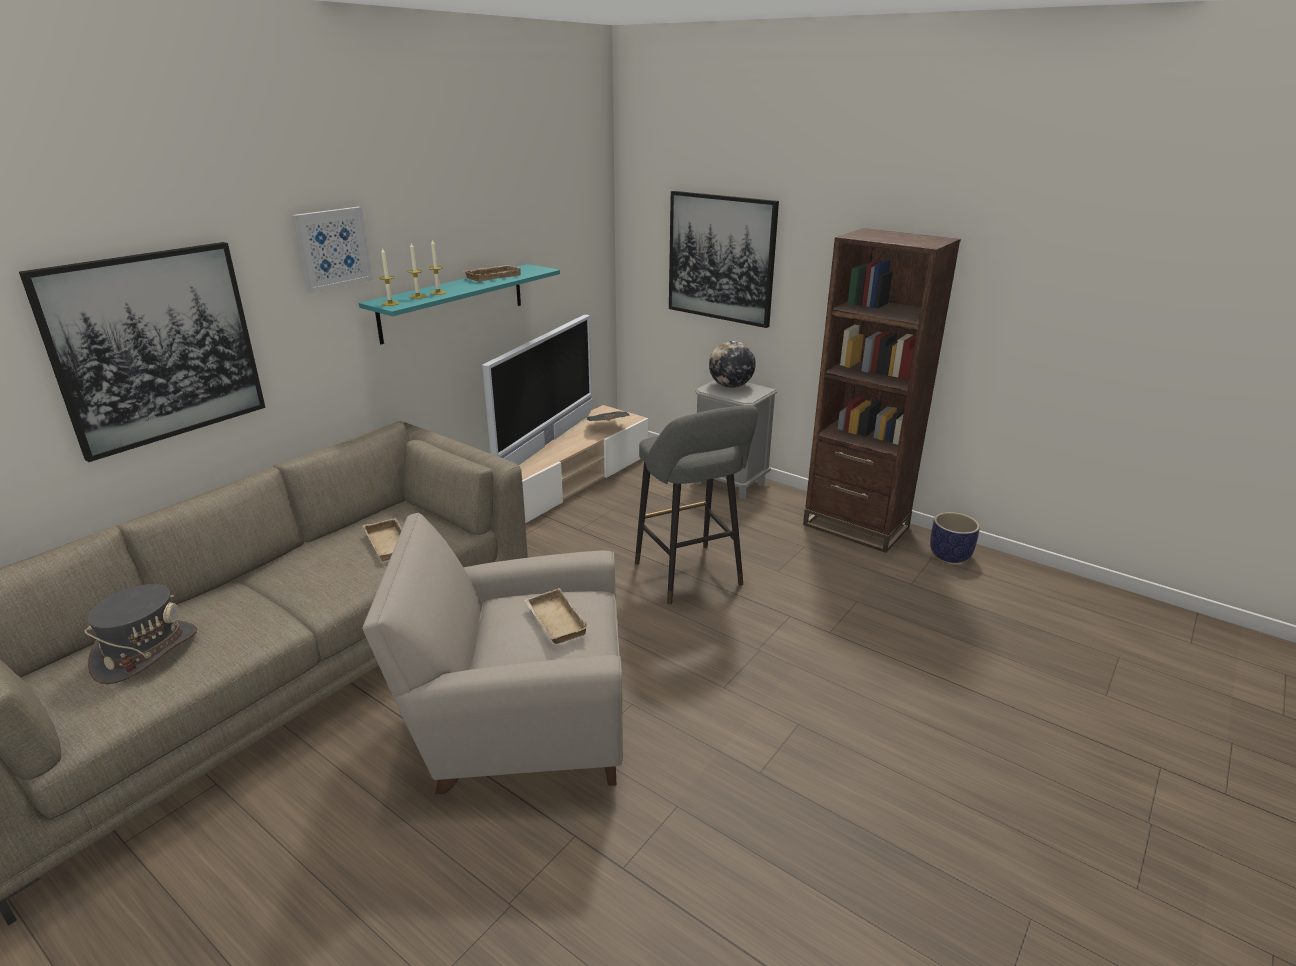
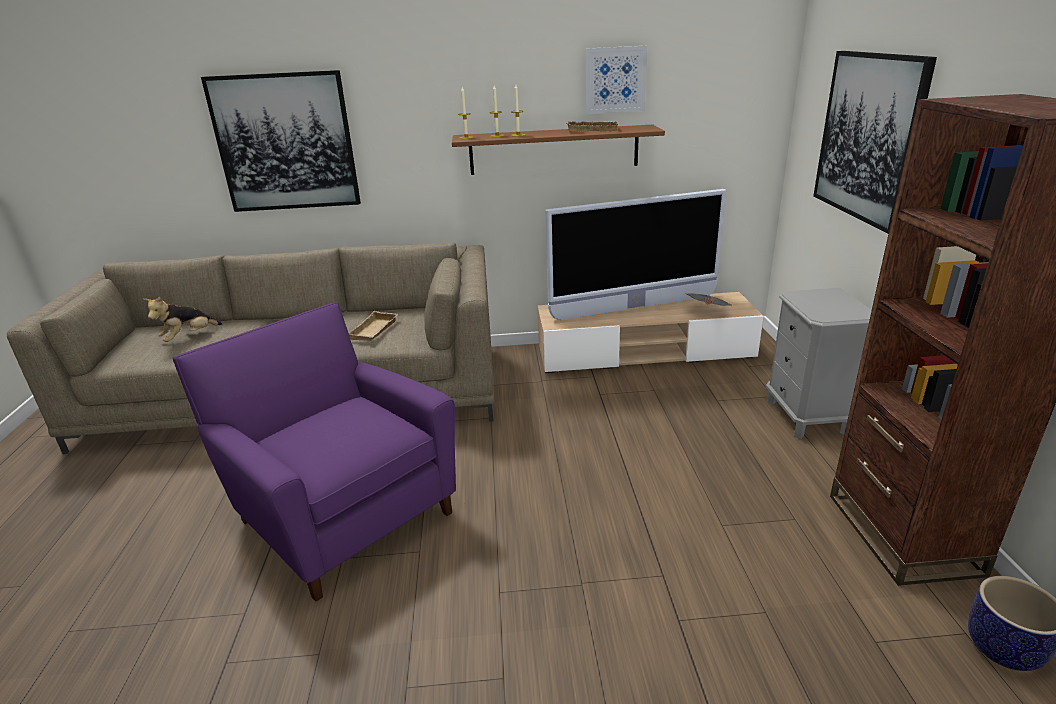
camera: 50 degrees right, 0 degrees up
grey hat [84,584,197,684] -> plush toy [143,296,222,342]
picture [292,207,373,293] -> picture moved to [585,46,647,114]
turquoise shelf [359,264,560,344] -> brown shelf [452,125,665,175]
beige armchair [362,513,623,794] -> purple armchair [172,302,456,601]
beige tray [524,588,590,644] -> none
grey stool [635,405,758,604] -> none
globe [709,341,756,388] -> none

